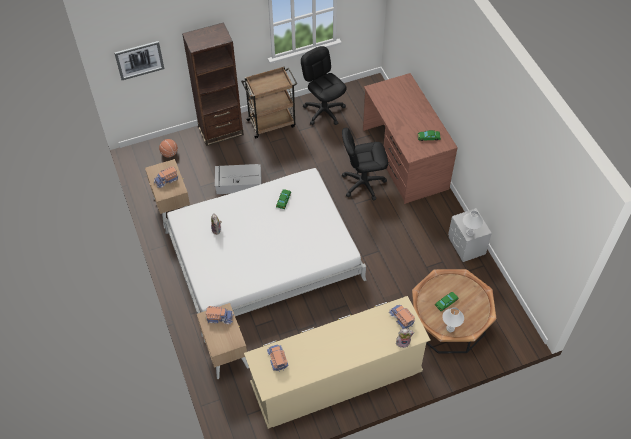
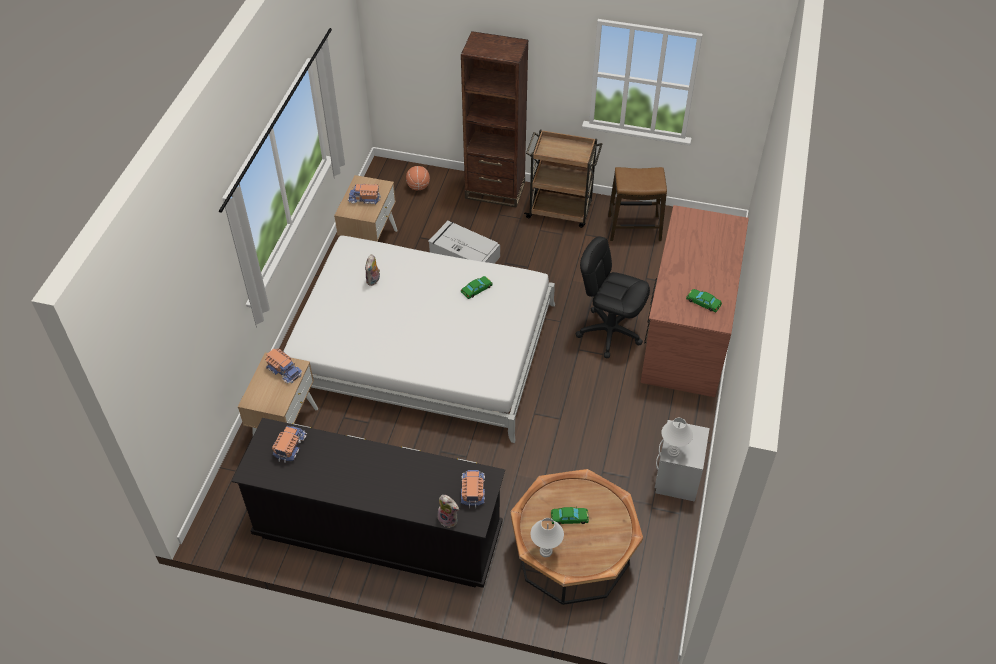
camera: 35 degrees right, 5 degrees down
picture [114,41,164,80] -> none
beige dresser [244,296,430,429] -> black dresser [232,418,505,588]
black office chair [301,46,347,125] -> stool [608,167,667,241]

